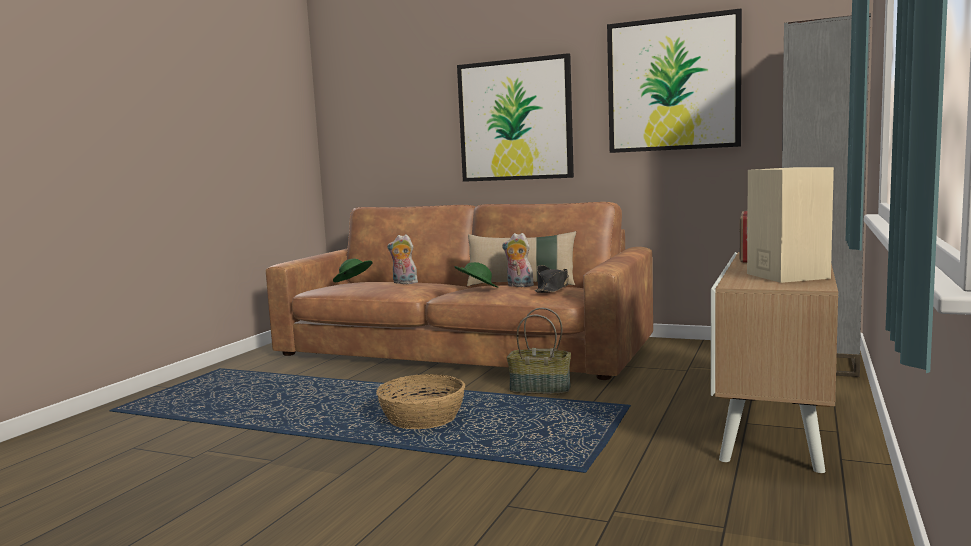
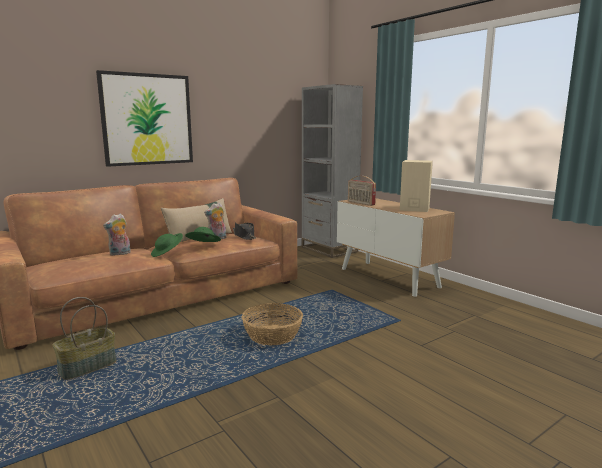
camera: 60 degrees left, 5 degrees up
green hat [333,259,373,282] -> green hat moved to [151,233,183,257]
basket [507,308,571,394] -> basket moved to [52,297,117,380]
picture [607,9,742,153] -> none

